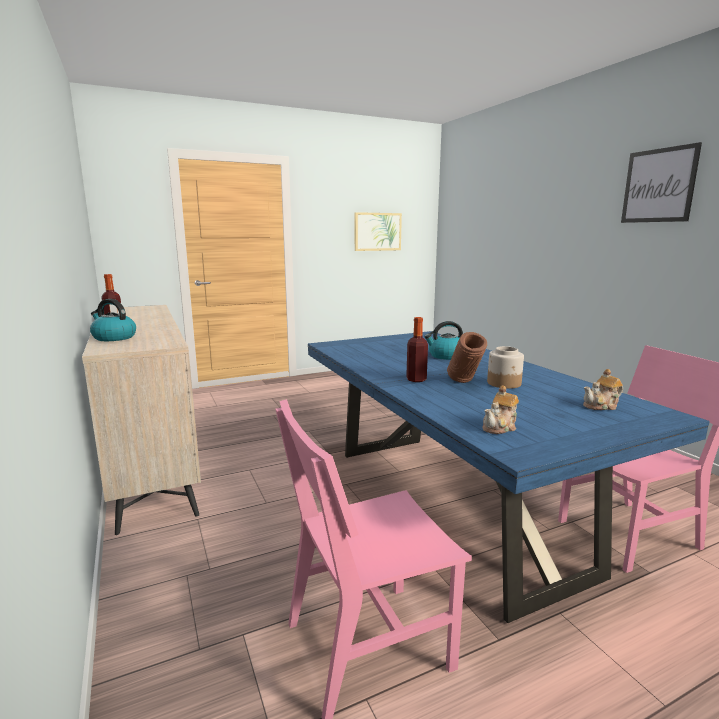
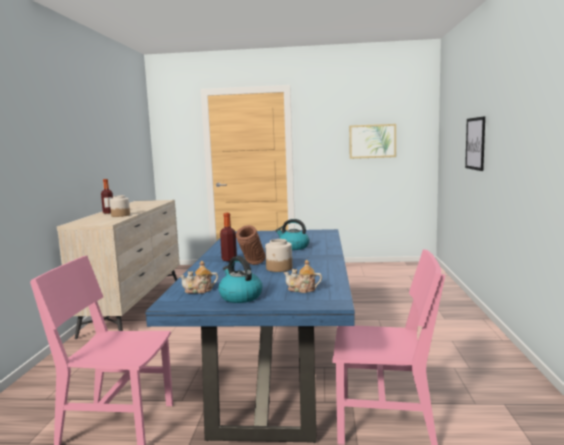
camera: 30 degrees right, 5 degrees down
kettle [90,299,136,341] -> kettle moved to [218,256,263,303]
picture [621,142,702,223] -> picture moved to [465,116,485,171]
none -> jar [110,195,130,217]

